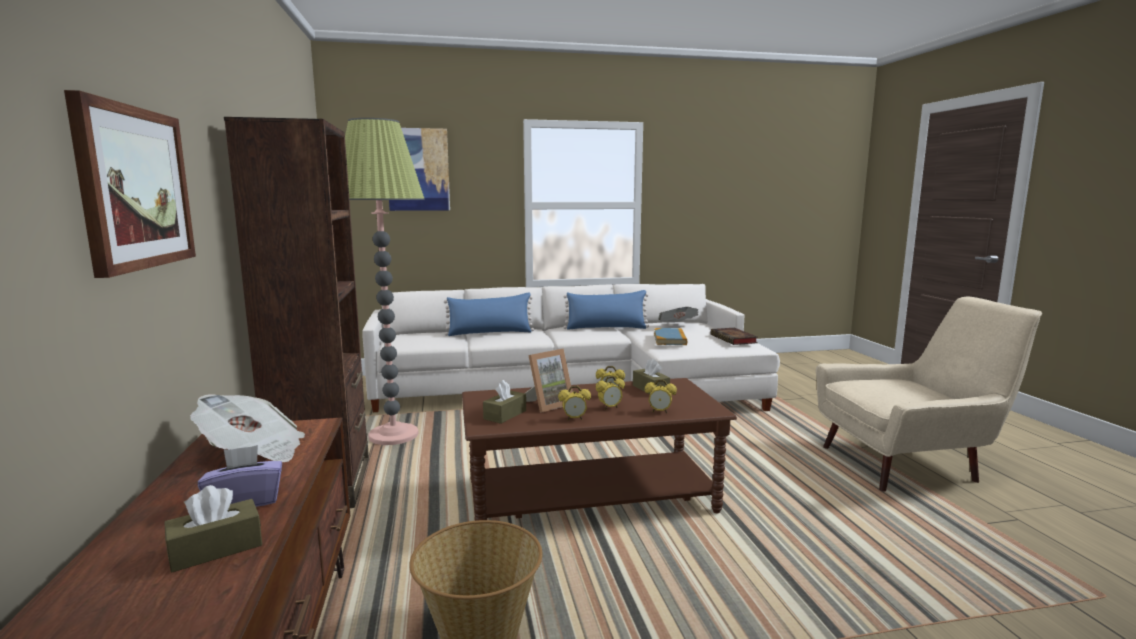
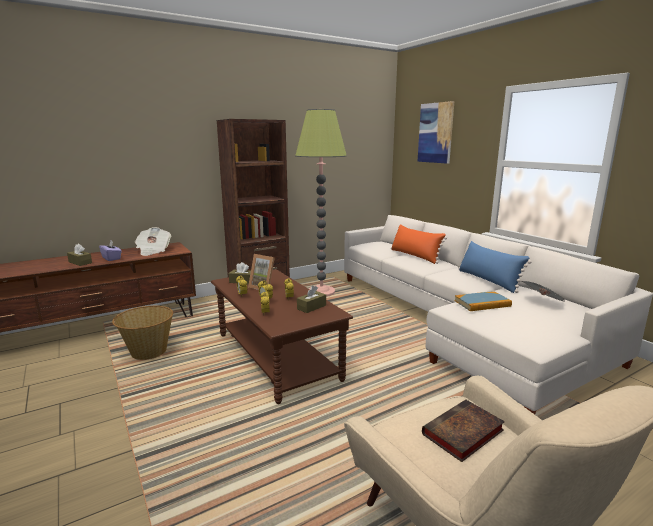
camera: 70 degrees right, 5 degrees up
picture [64,90,196,278] -> none
blue pillow [444,293,534,336] -> orange pillow [391,224,447,264]
book [711,328,758,345] -> book moved to [422,399,505,462]

